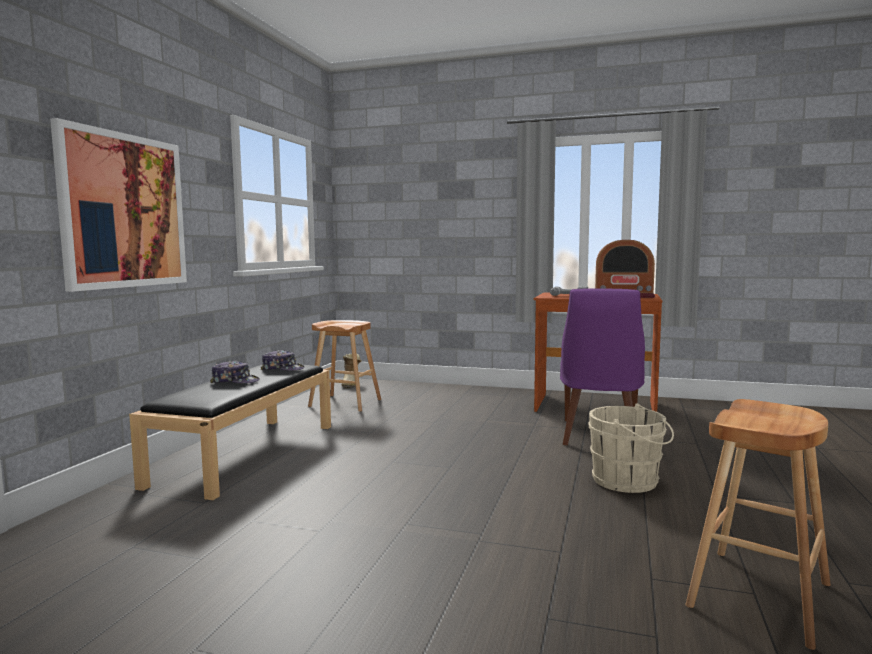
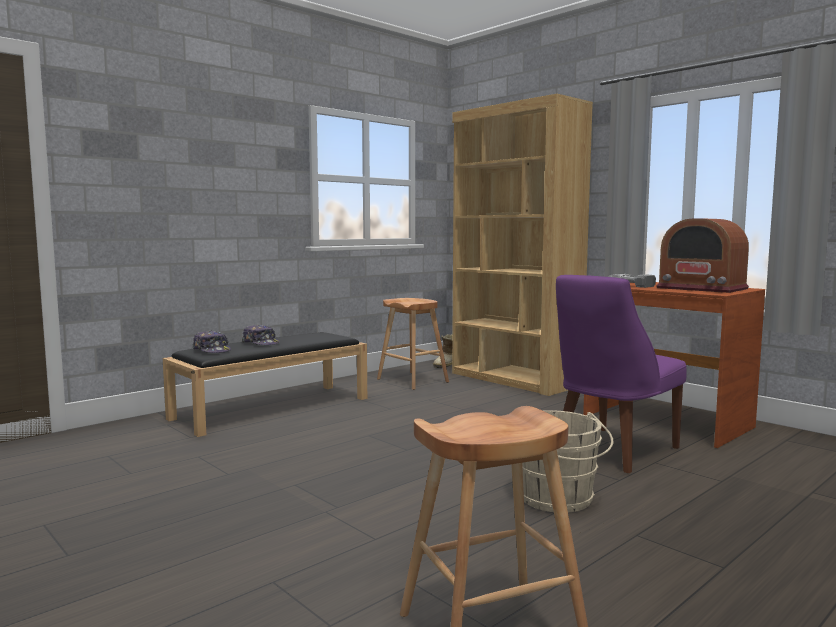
camera: 30 degrees right, 0 degrees up
picture [50,118,187,292] -> none
cap [261,350,304,371] -> cap moved to [193,331,231,353]
none -> brown bookcase [452,94,593,396]

